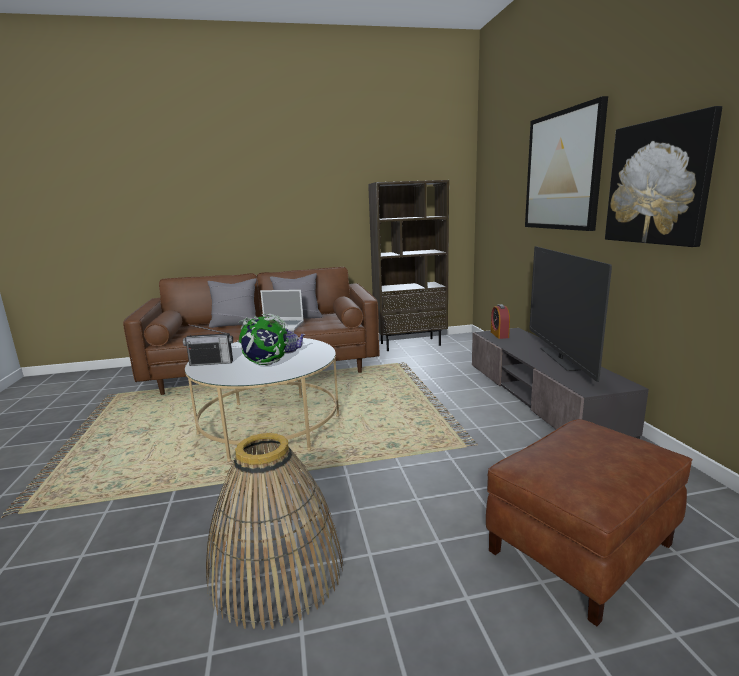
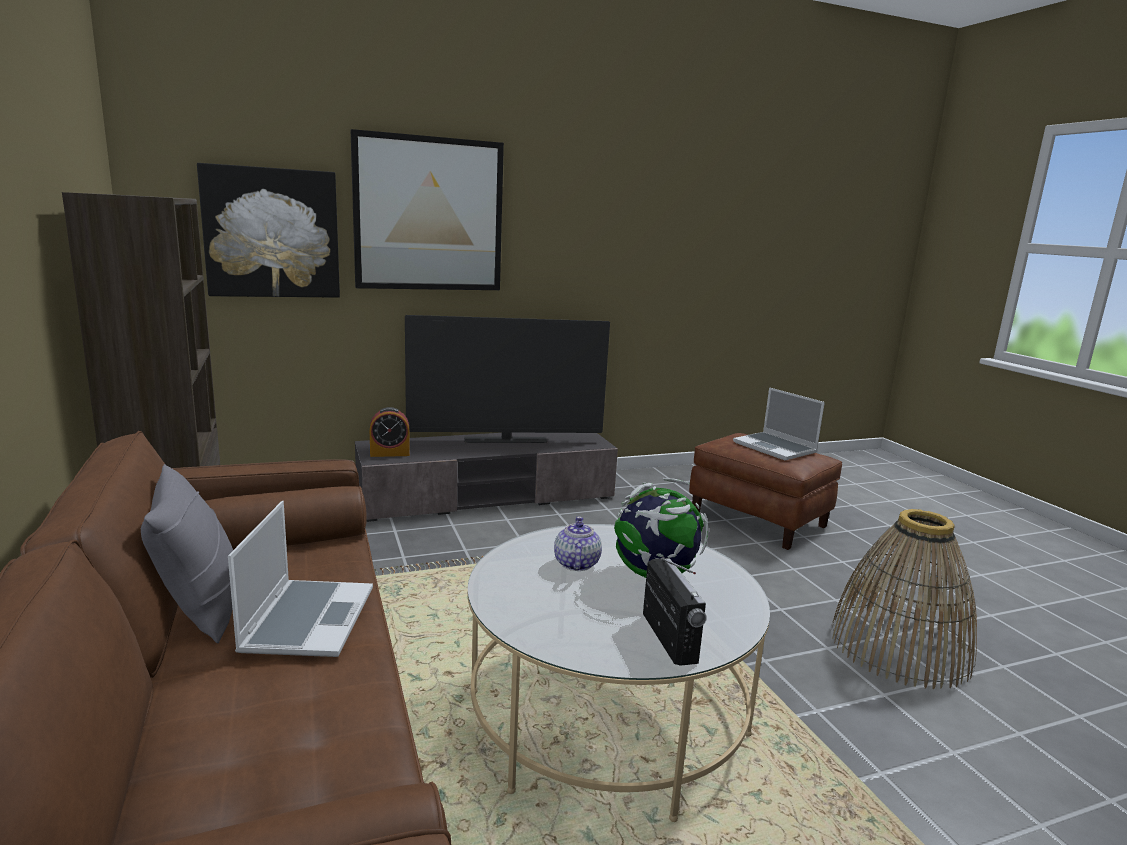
camera: 100 degrees left, 0 degrees up
grey pillow [208,278,257,328] -> none
picture [605,106,722,247] -> picture moved to [197,163,340,298]
none -> laptop [733,387,825,460]

